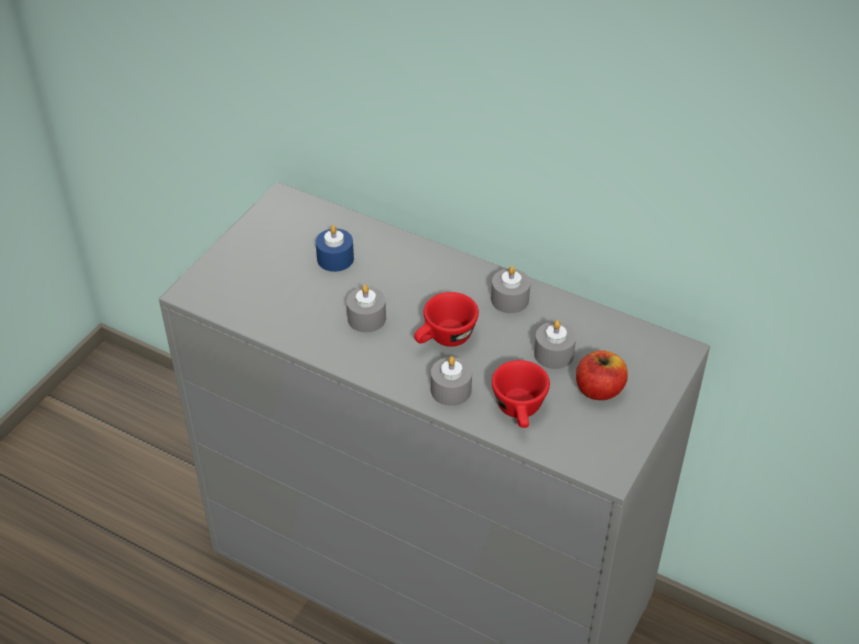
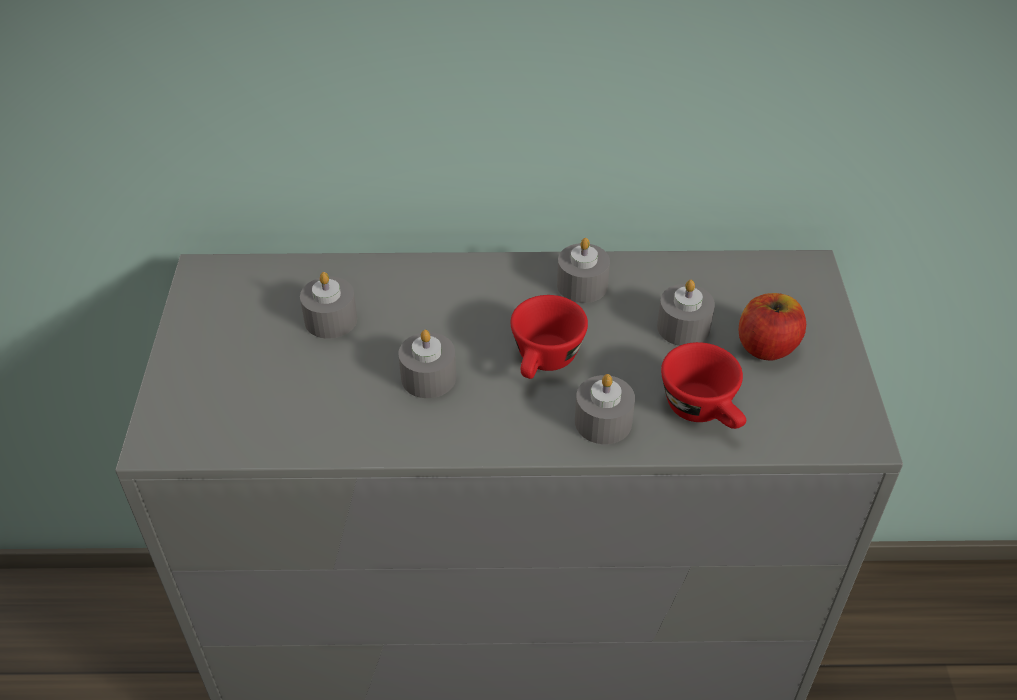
camera: 30 degrees left, 0 degrees up
blue candle [316,225,354,272] -> grey candle [300,272,357,339]

